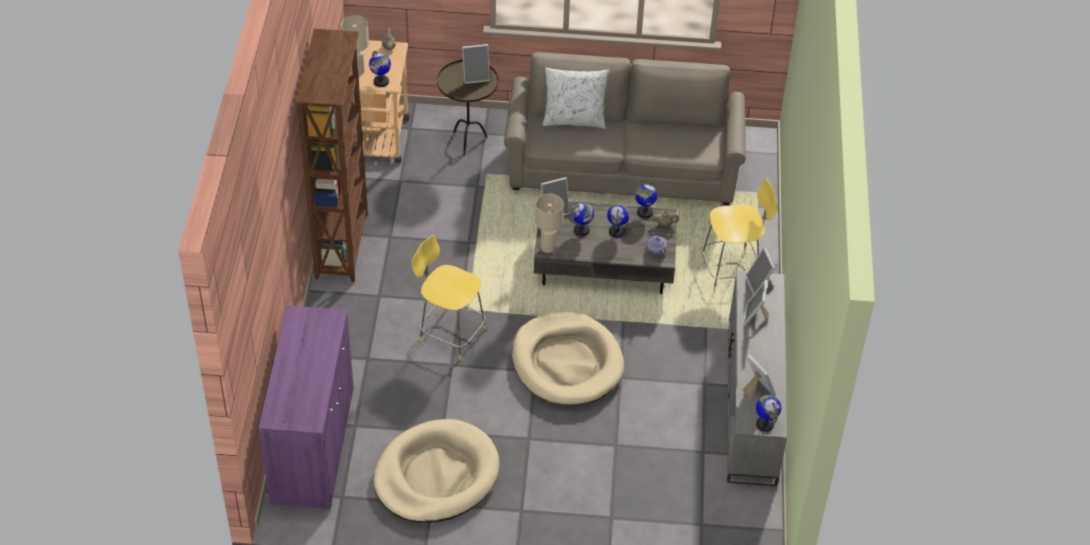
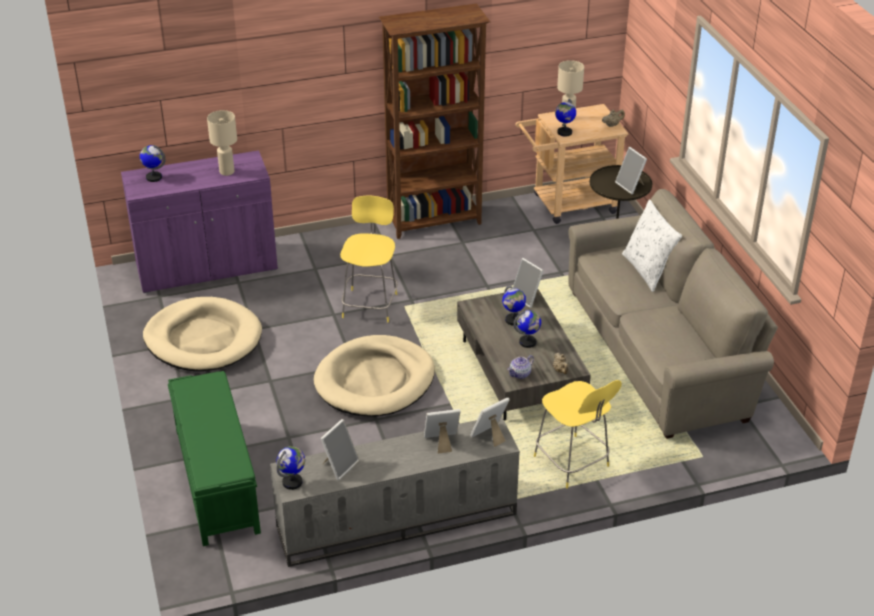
camera: 70 degrees right, 10 degrees down
beige table lamp [535,194,564,253] -> beige table lamp moved to [207,110,237,176]
globe [635,182,657,218] -> globe moved to [140,145,166,182]
none -> green bench [168,371,261,546]

